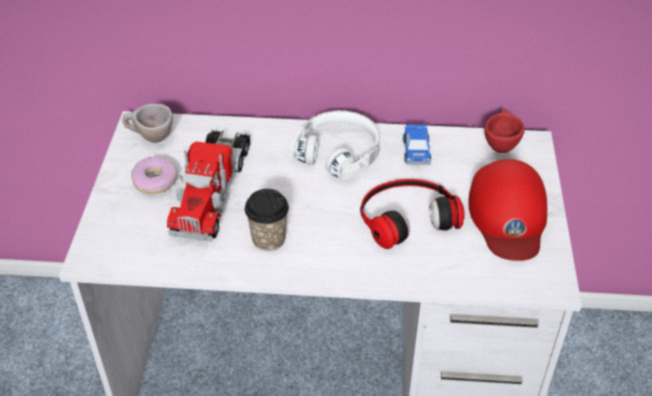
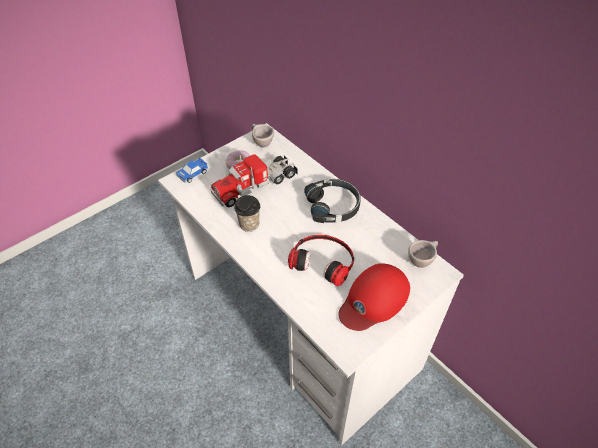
camera: 45 degrees right, 5 degrees up
white headphones [290,110,380,180] -> black headphones [304,179,361,223]
toy car [403,125,431,165] -> toy car moved to [176,158,208,183]
red cup [484,109,525,153] -> beige cup [408,240,438,268]

